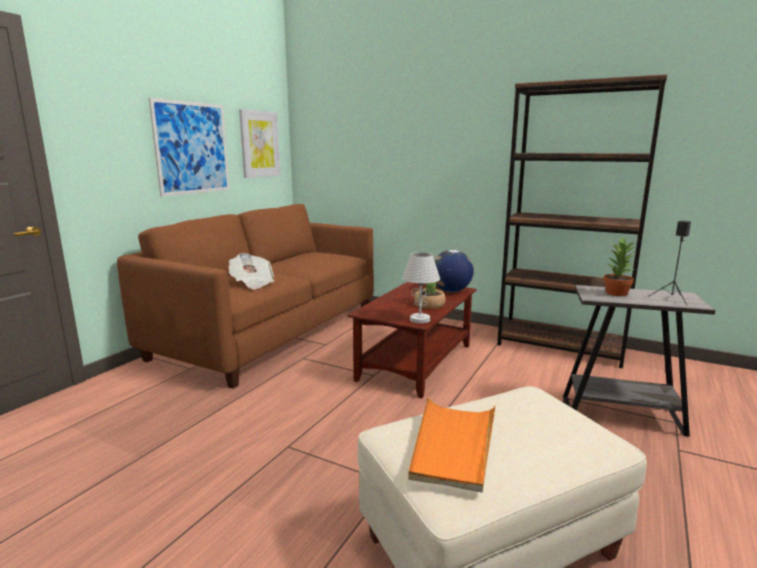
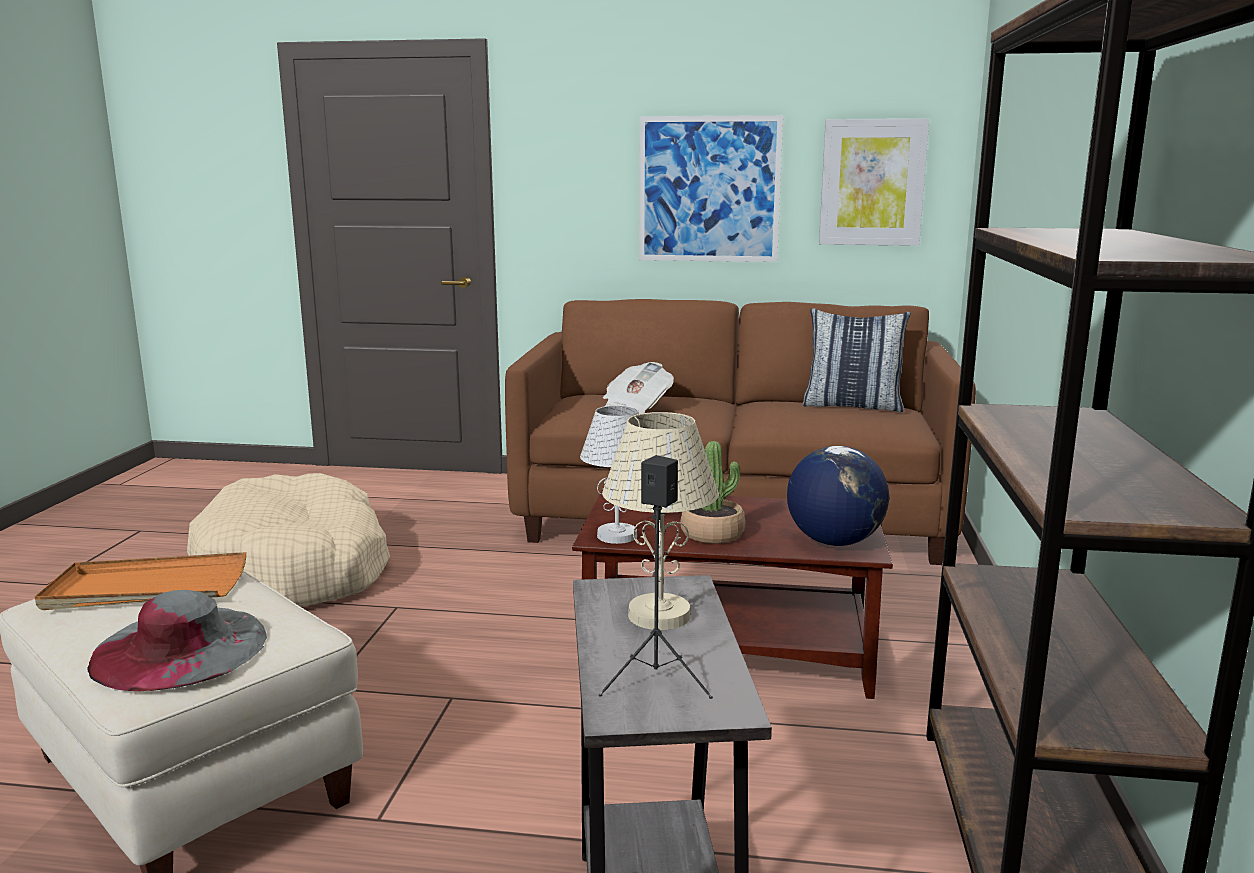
camera: 70 degrees right, 0 degrees up
potted plant [604,237,634,296] -> beige table lamp [602,412,719,630]
none -> grey hat [87,590,267,691]
none -> beige dog bed [187,473,390,607]
none -> pillow [803,308,911,412]

